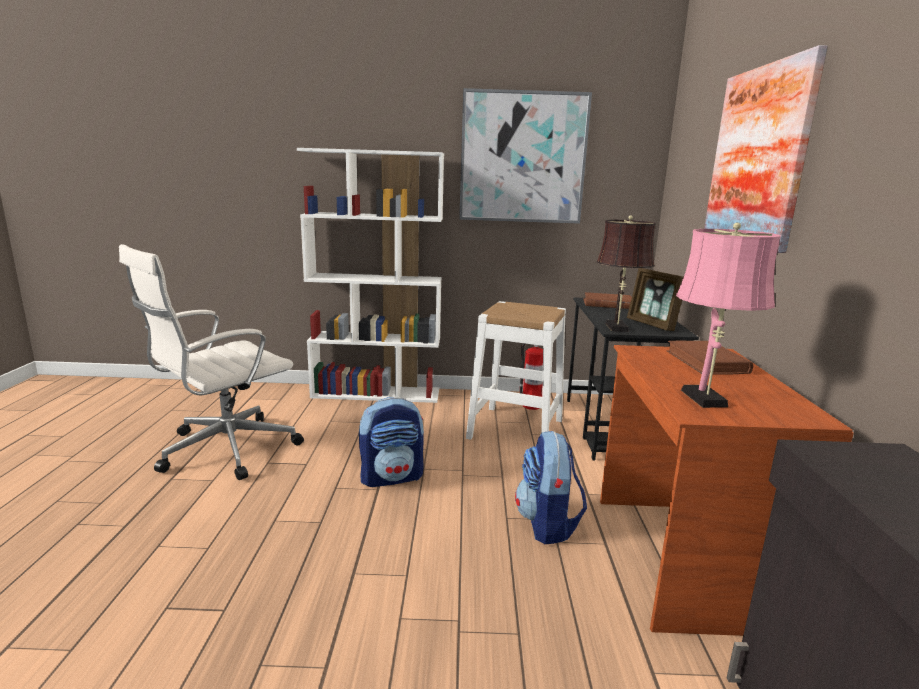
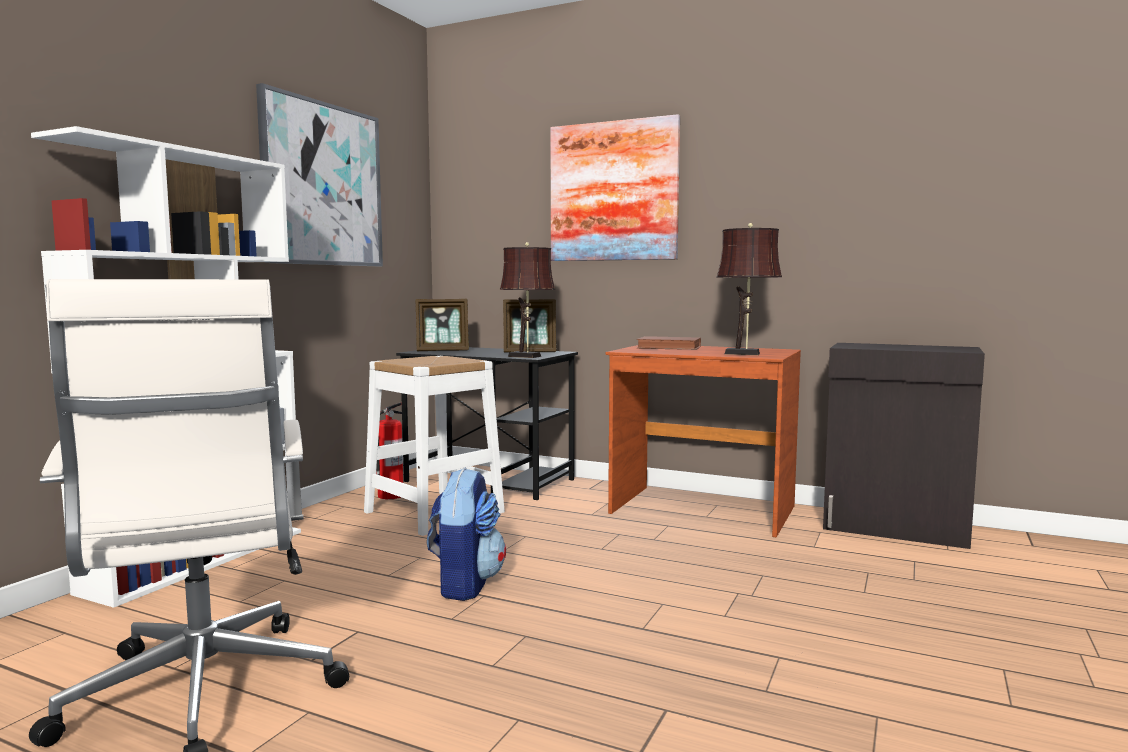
camera: 65 degrees left, 10 degrees down
backpack [515,431,587,544] -> none
brown book [584,292,632,309] -> picture frame [415,299,469,351]
pink table lamp [676,223,781,408] -> brown table lamp [717,223,782,355]

